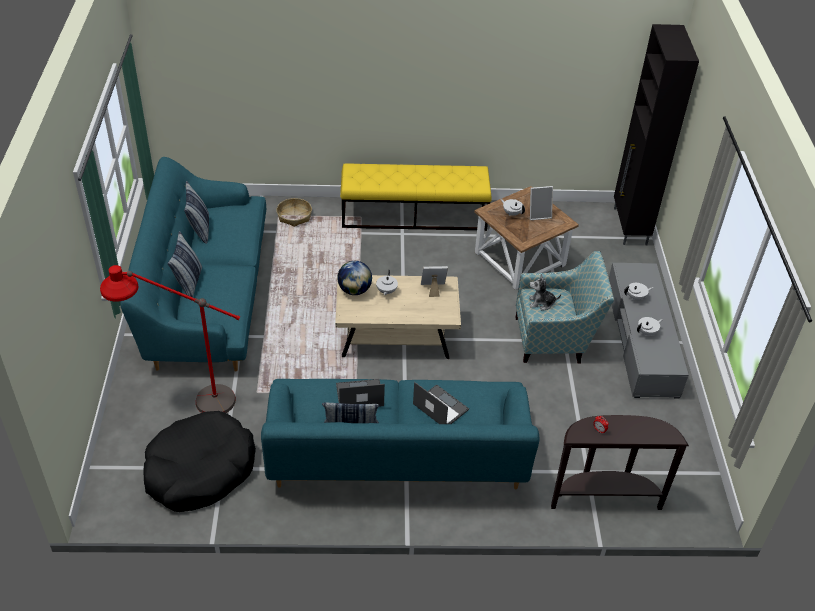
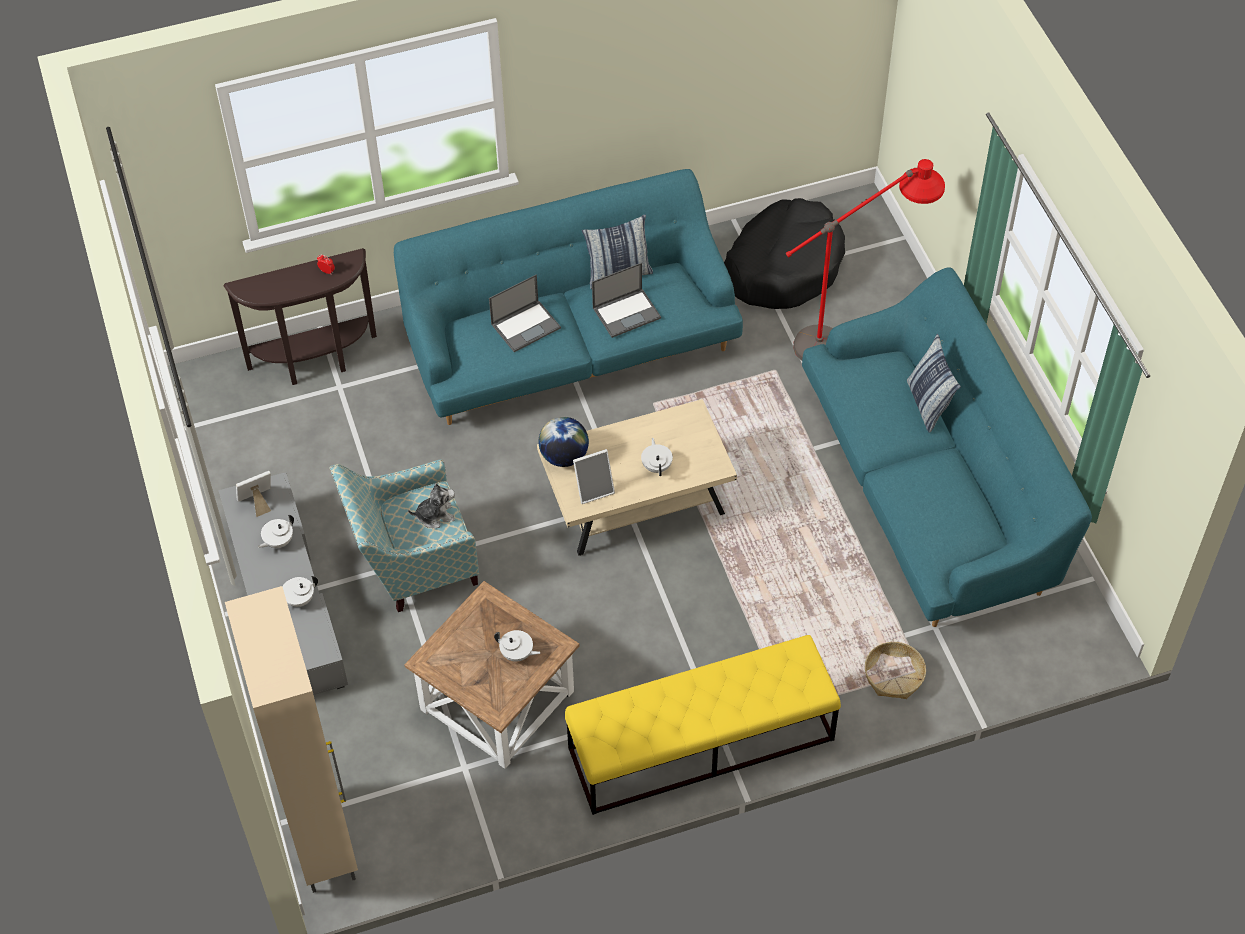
camera: 165 degrees right, 10 degrees up
pillow [184,181,209,244] -> none
globe [337,261,372,295] -> globe moved to [538,417,589,467]
laptop [413,382,469,424] -> laptop turned 60 degrees counterclockwise [489,275,561,352]
picture frame [530,186,553,220] -> picture frame moved to [236,471,271,517]
black cabinet [614,24,699,245] -> beige cabinet [225,586,358,893]

